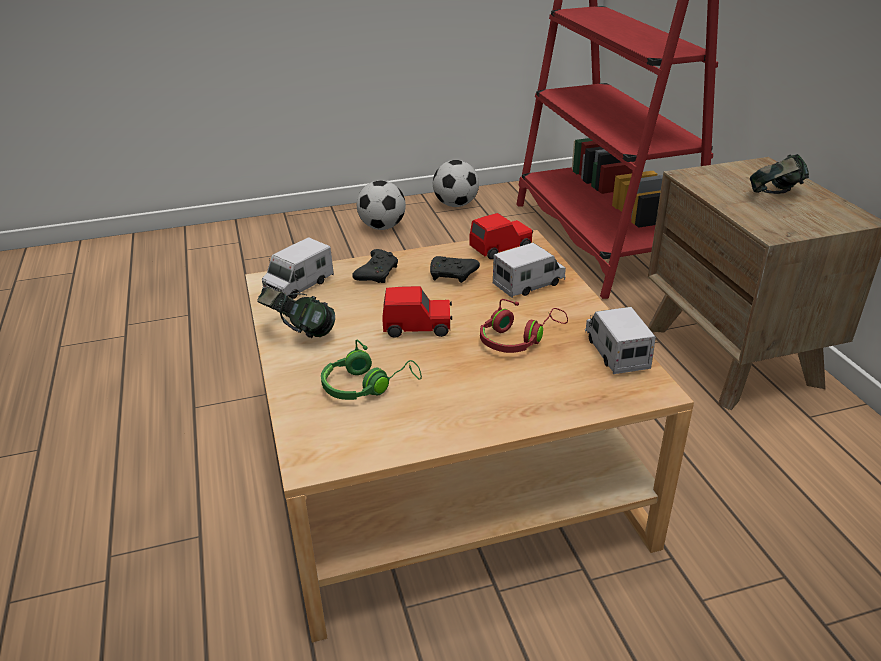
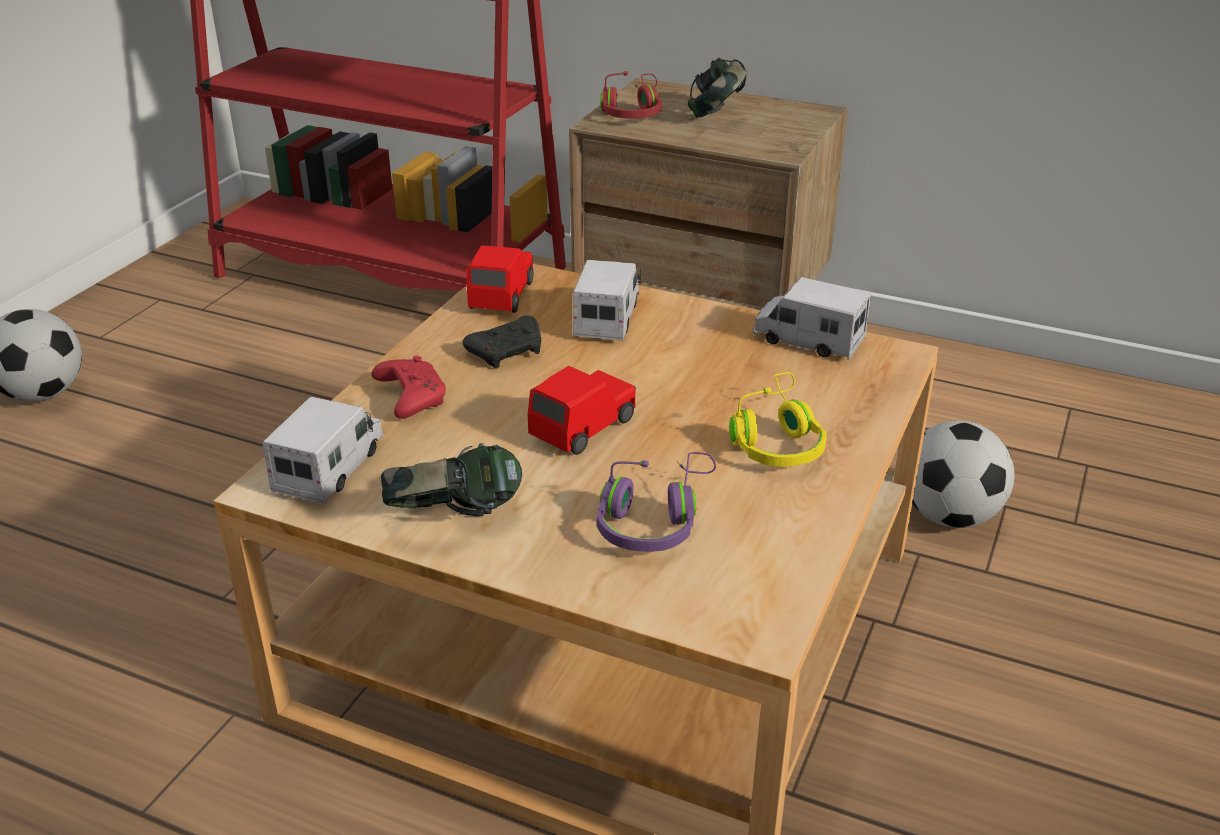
camera: 50 degrees left, 0 degrees up
toy truck [262,237,334,299] -> toy truck turned 150 degrees counterclockwise [262,397,384,504]
green headphones [321,340,422,400] -> purple headphones [597,452,716,552]
black game controller [352,249,398,283] -> red game controller [372,356,446,419]
football [433,160,479,207] -> football moved to [912,421,1014,528]
red headphones [480,299,568,353] -> red headphones moved to [600,71,662,119]
none -> yellow headphones [729,372,827,467]

